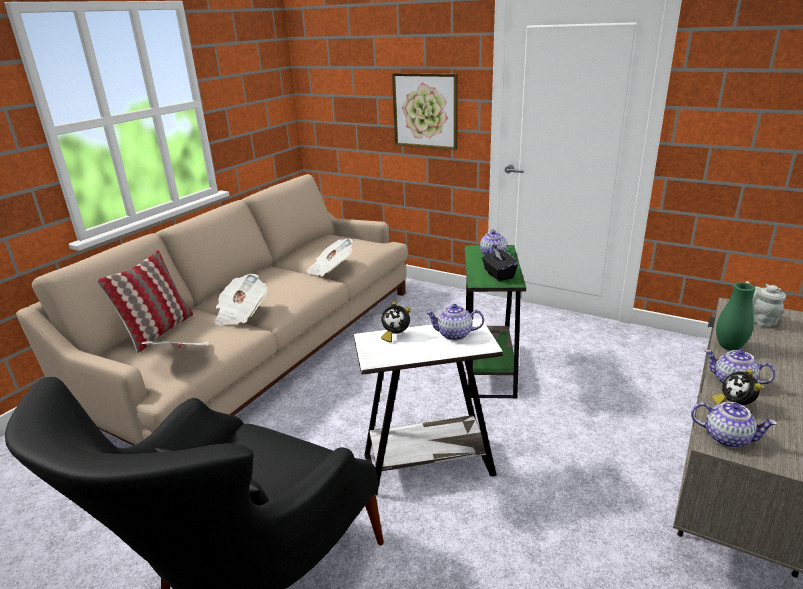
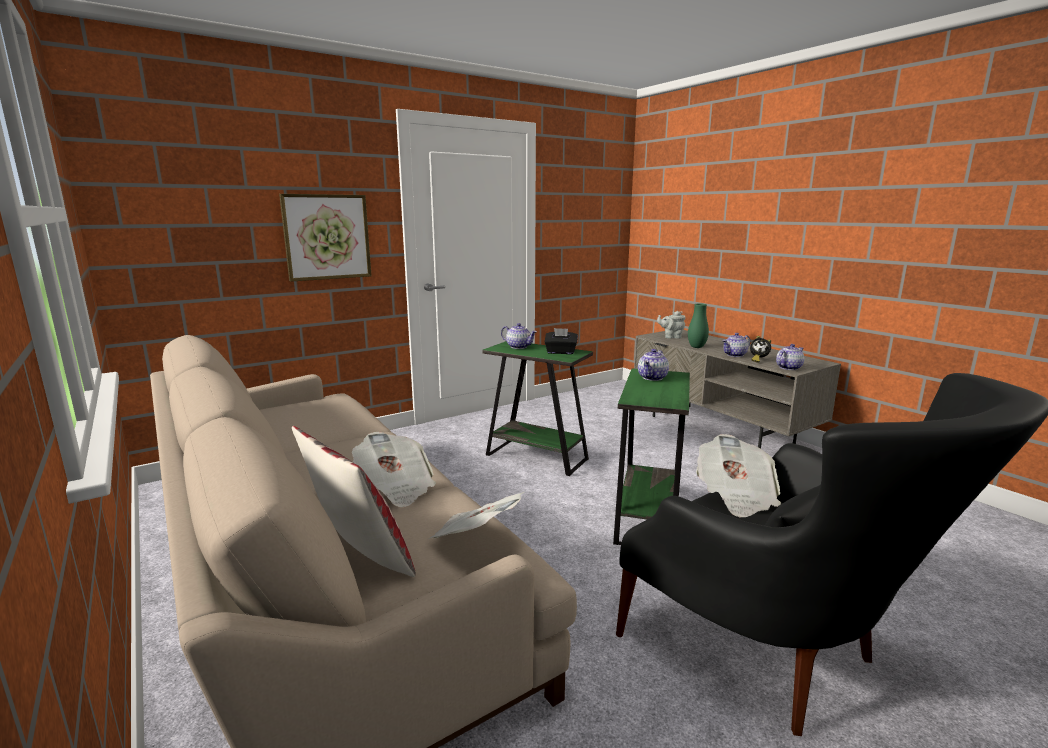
camera: 65 degrees left, 10 degrees down
newspaper [306,239,353,277] -> newspaper moved to [696,434,781,518]
white side table [354,318,503,495] -> green side table [613,368,690,545]
alarm clock [381,301,411,342] -> none

